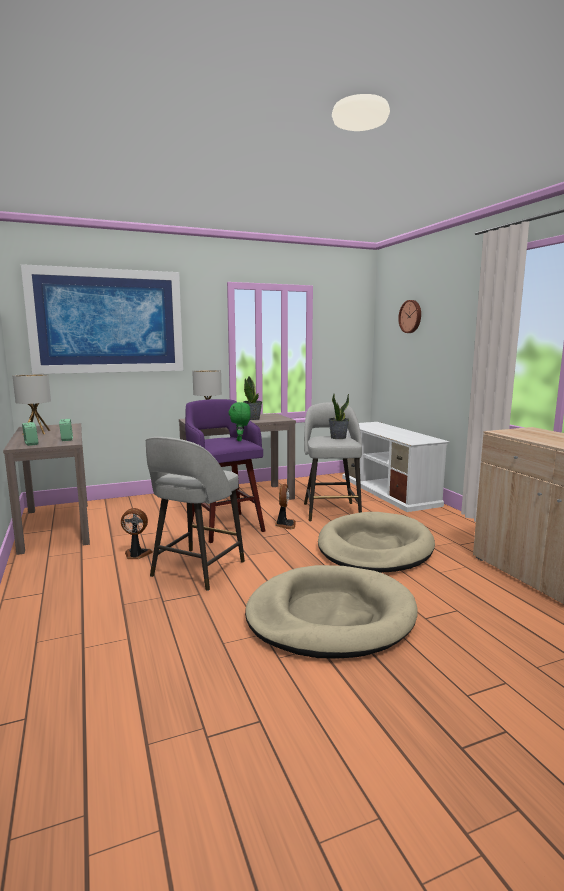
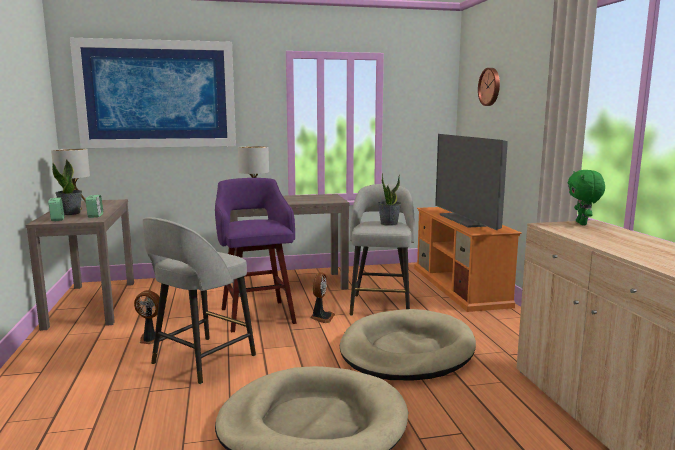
camera: 10 degrees right, 0 degrees up
green plush toy [228,402,251,441] -> green plush toy moved to [568,170,605,225]
potted plant [243,376,262,420] -> potted plant moved to [52,160,82,215]
white tv stand [342,422,449,512] -> orange tv stand [414,207,522,312]
none -> television [435,134,508,230]

